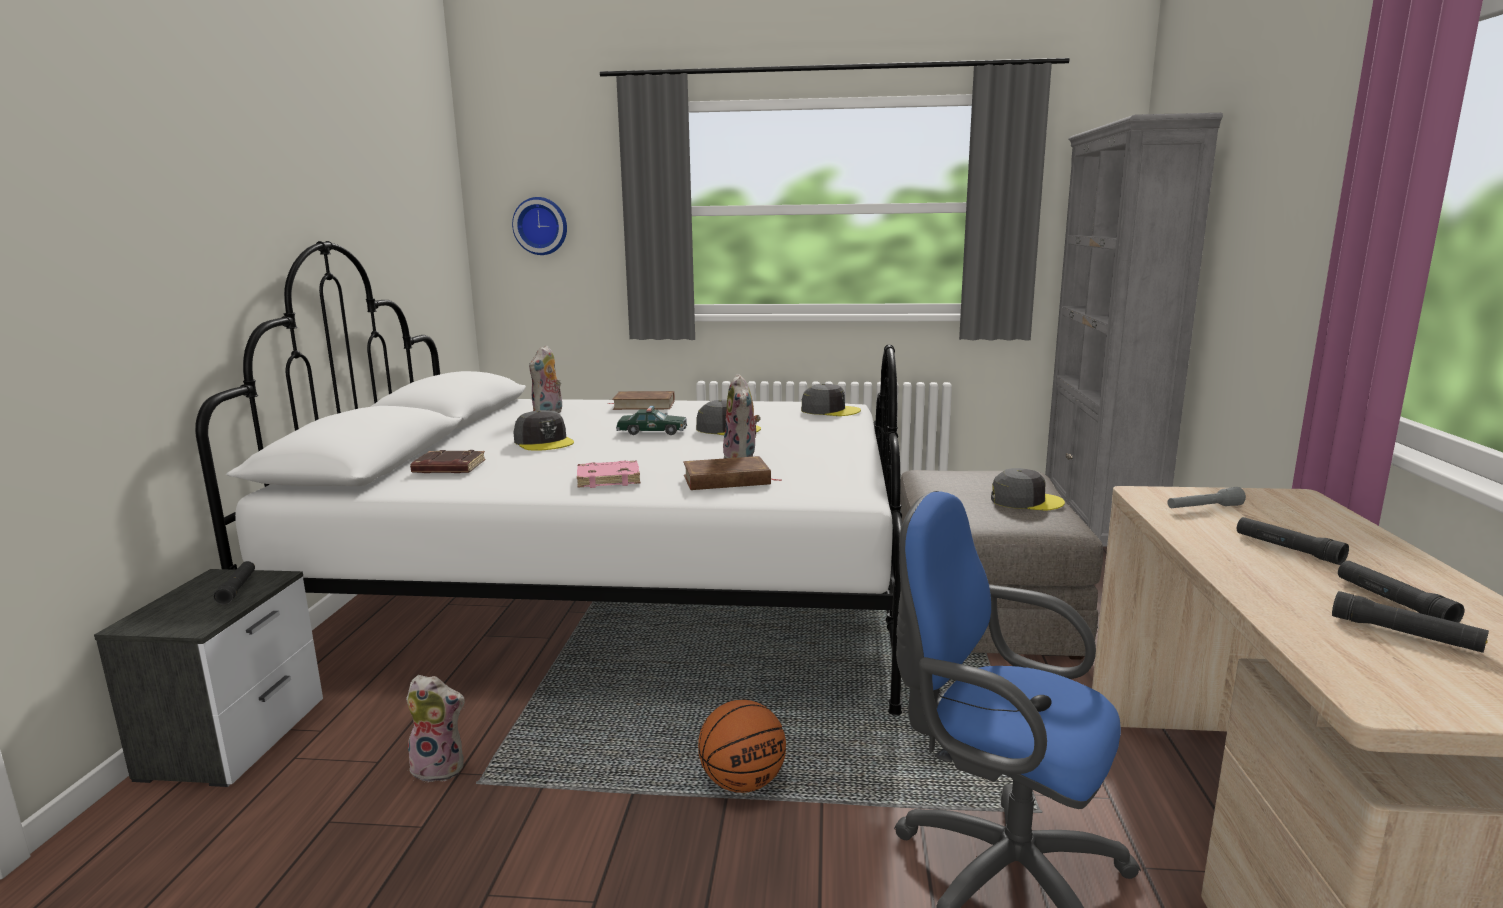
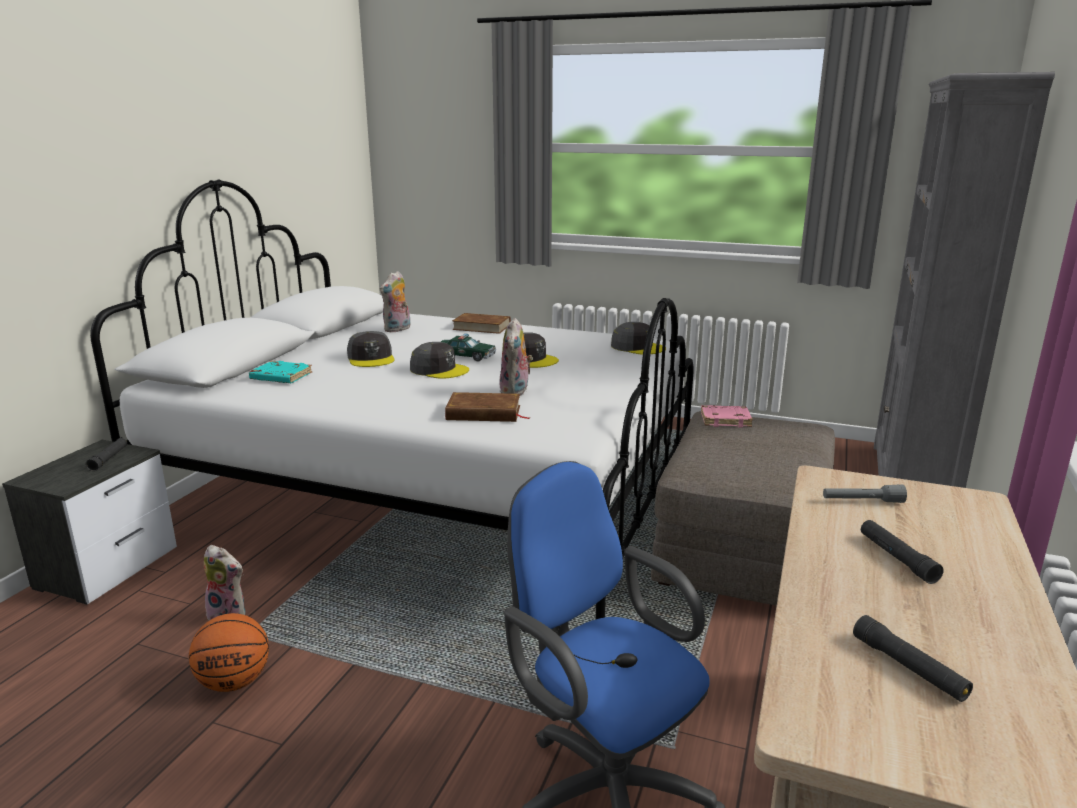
camera: 15 degrees right, 5 degrees up
brown book [410,450,486,473] -> turquoise book [249,361,313,383]
wall clock [512,197,567,255] -> none
pink book [577,461,640,488] -> pink book moved to [701,405,753,427]
basketball [698,700,786,793] -> basketball moved to [189,613,269,692]
grey cap [991,468,1065,510] -> grey cap moved to [410,342,469,379]
black flashlight [1338,561,1464,623] -> none

